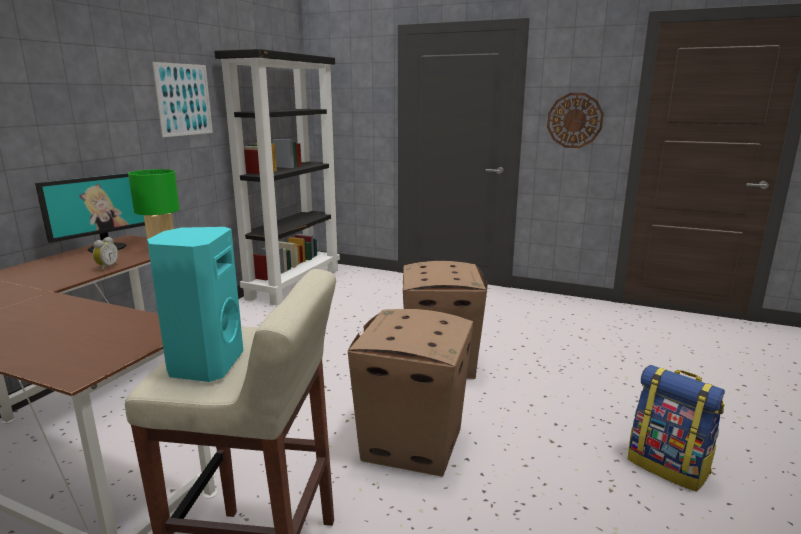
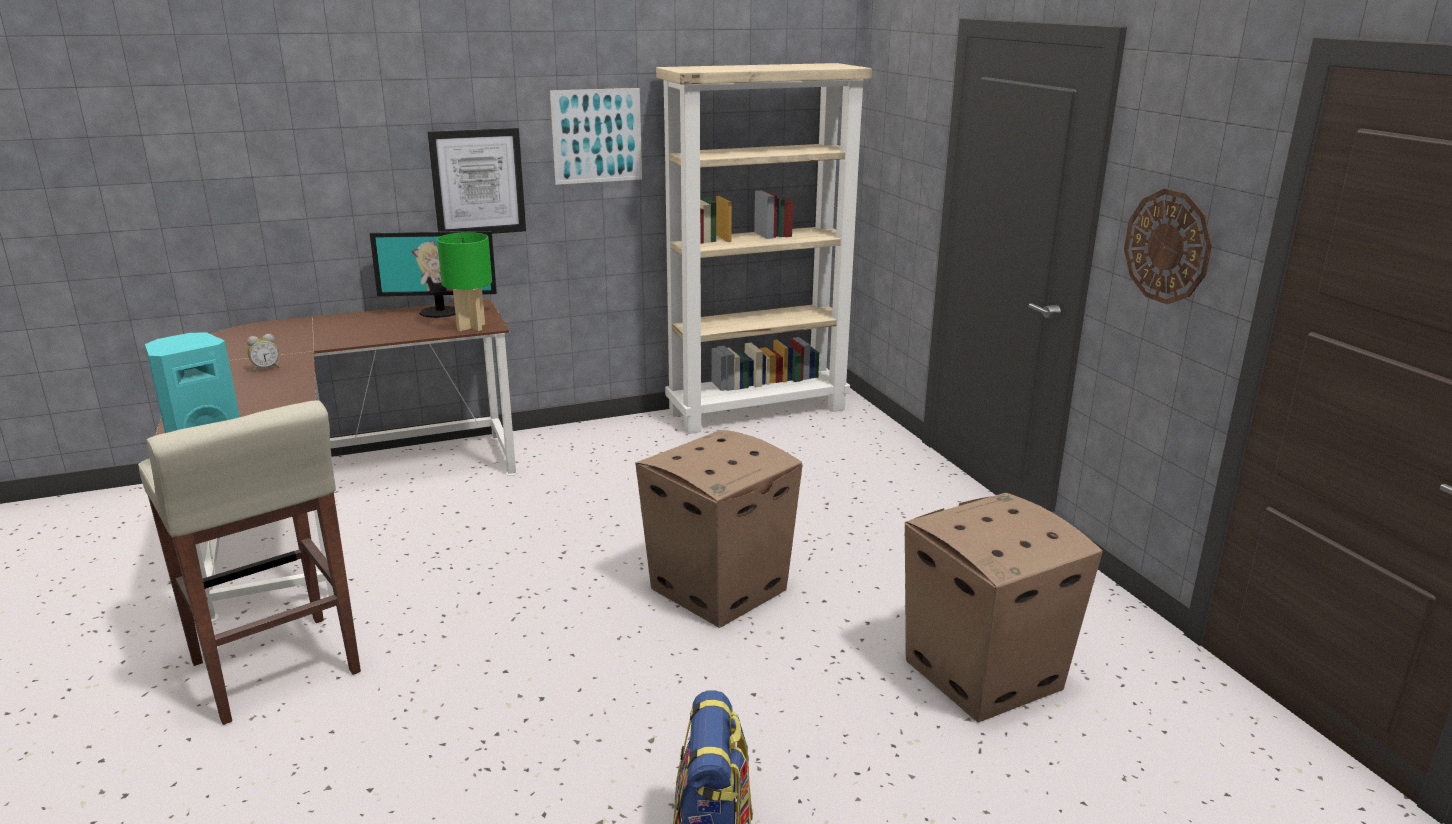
camera: 45 degrees right, 5 degrees up
alarm clock [93,237,118,271] -> alarm clock moved to [247,334,279,372]
black bookcase [214,49,340,305] -> beige bookcase [656,63,872,434]
cardboard box [348,309,473,477] -> cardboard box moved to [905,493,1103,723]
none -> picture [428,128,526,234]

